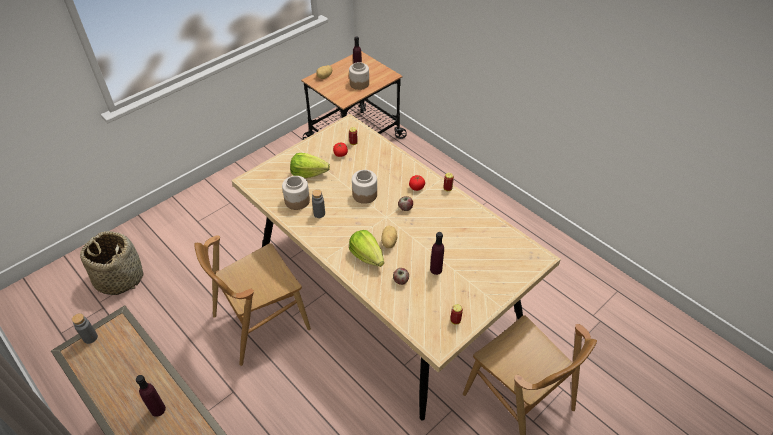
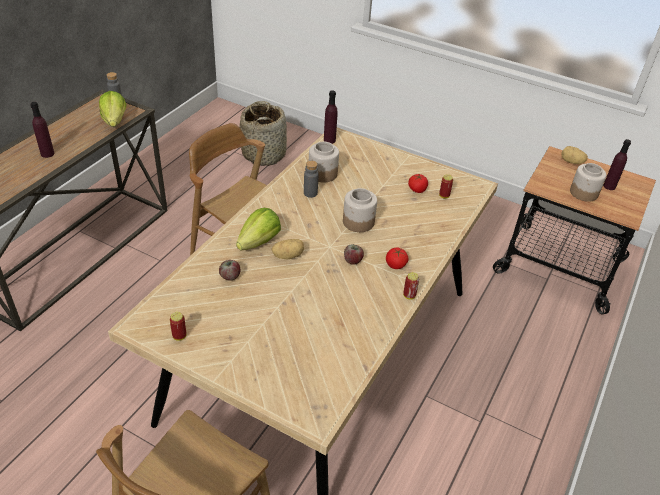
camera: 70 degrees right, 5 degrees down
lettuce [290,153,330,178] -> lettuce moved to [99,91,126,127]
purple bottle [430,232,444,275] -> purple bottle moved to [324,90,338,144]

